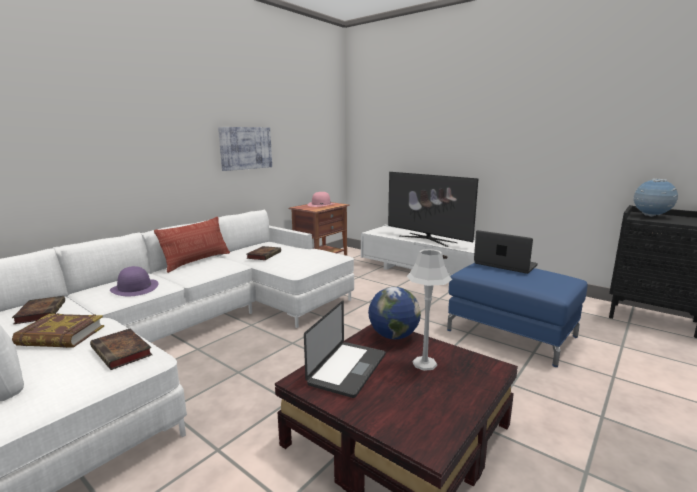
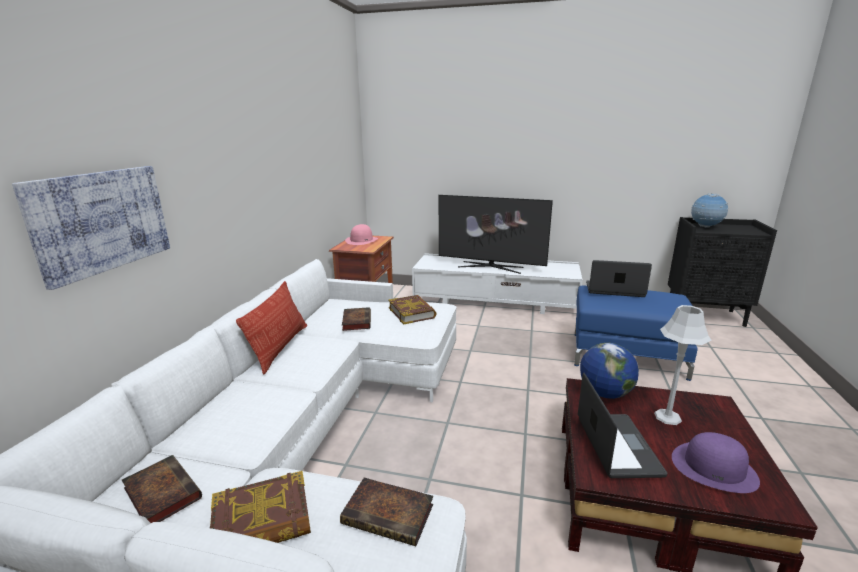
camera: 25 degrees left, 5 degrees up
purple hat [110,266,159,296] -> purple hat moved to [672,432,760,493]
picture [218,127,272,171] -> picture moved to [12,166,170,290]
none -> book [388,295,436,324]

